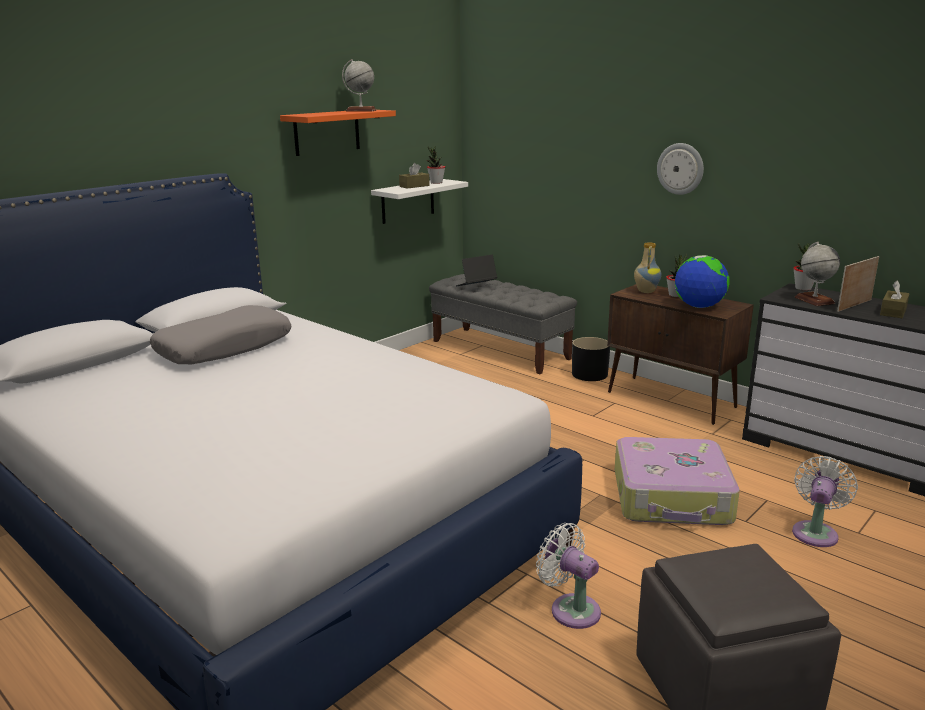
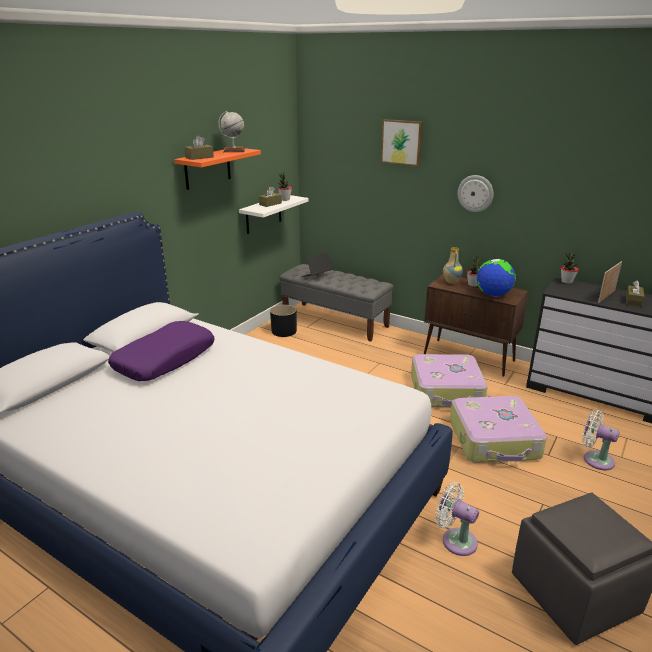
camera: 10 degrees left, 5 degrees up
grey pillow [150,305,291,364] -> purple pillow [108,321,215,381]
black planter [572,337,610,381] -> black planter moved to [270,305,297,337]
white fan [792,456,858,547] -> white fan turned 75 degrees counterclockwise [582,410,620,470]
globe [794,242,840,306] -> none
none -> brown tissue box [184,136,214,160]
none -> picture [381,119,423,166]
none -> suitcase [411,354,488,407]

